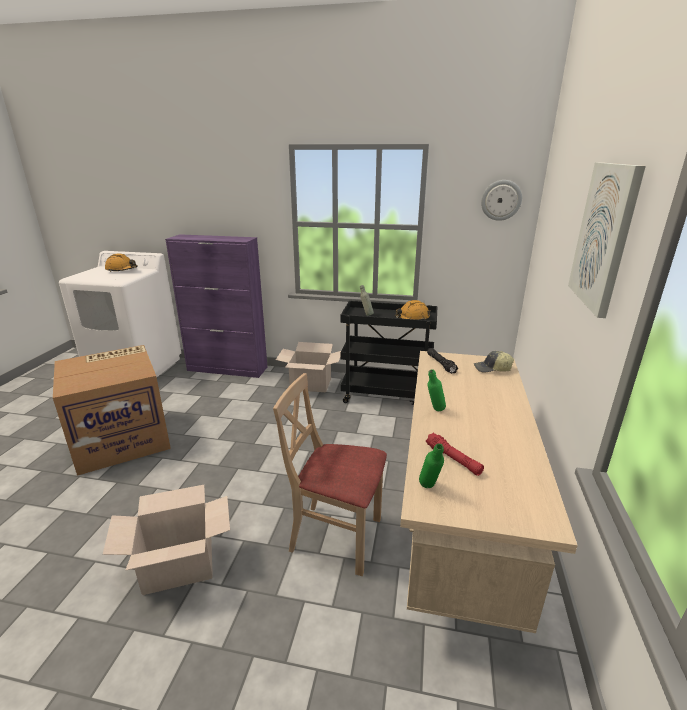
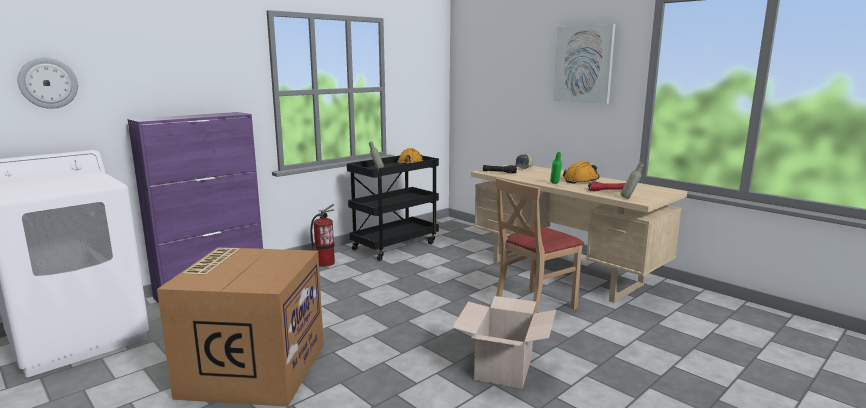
camera: 55 degrees left, 10 degrees down
orange hard hat [105,253,138,272] -> orange hard hat moved to [563,161,599,184]
cardboard box [276,342,341,392] -> fire extinguisher [310,204,335,267]
green bottle [419,443,444,488] -> grey bottle [621,162,644,199]
wall clock [481,180,522,221] -> wall clock moved to [18,58,78,109]

